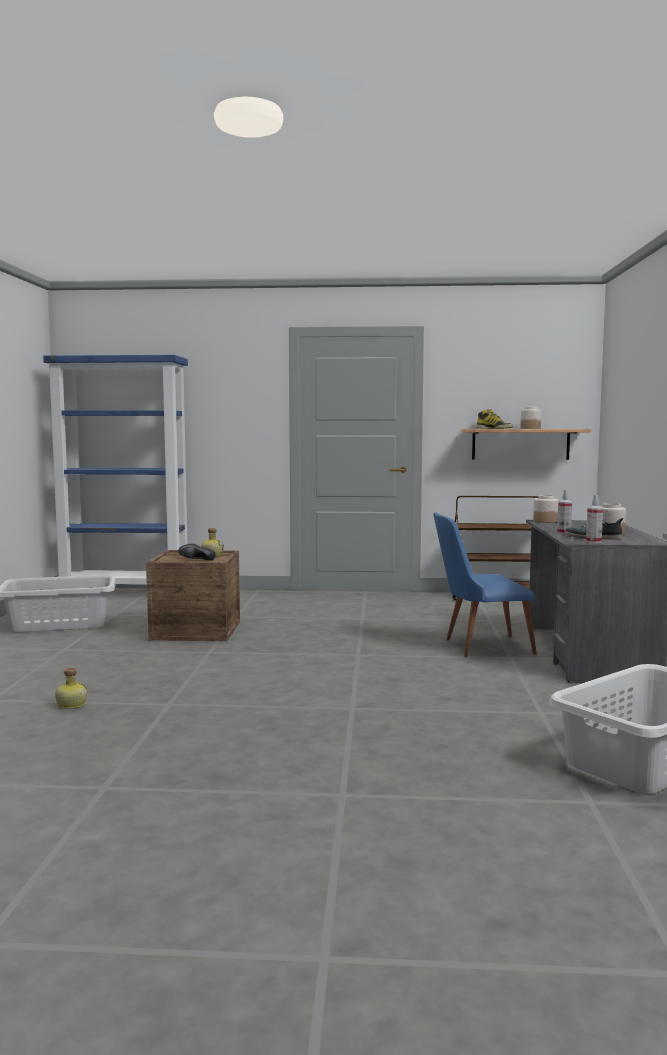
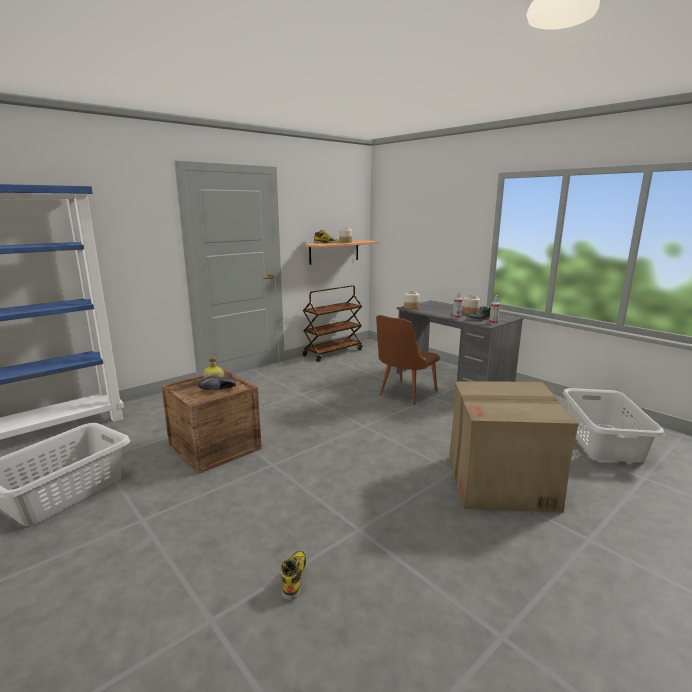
camera: 45 degrees left, 10 degrees up
bottle [55,668,87,709] -> boot [281,550,307,600]
blue chair [433,513,537,657] -> brown chair [376,315,440,405]
none -> cardboard box [449,381,579,513]

